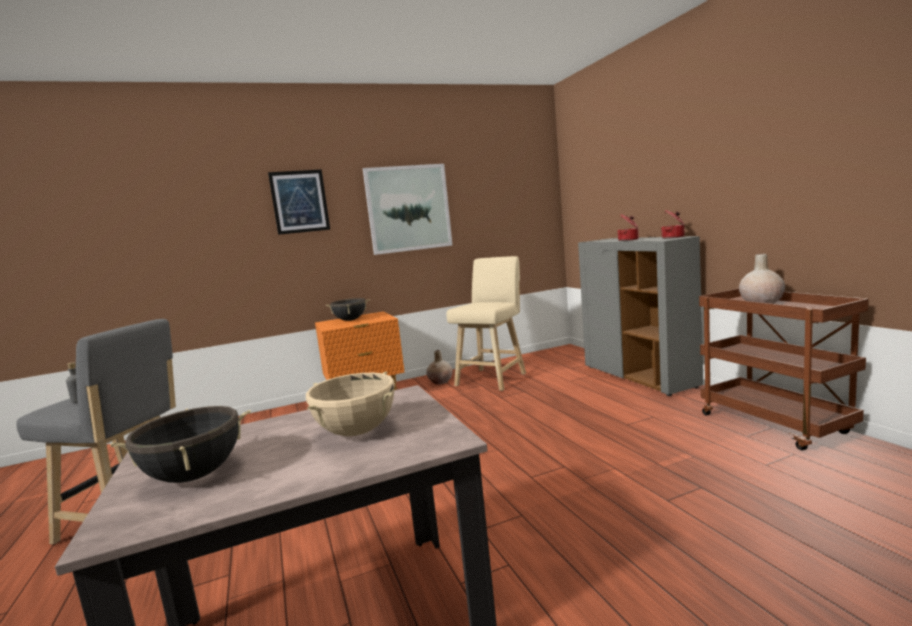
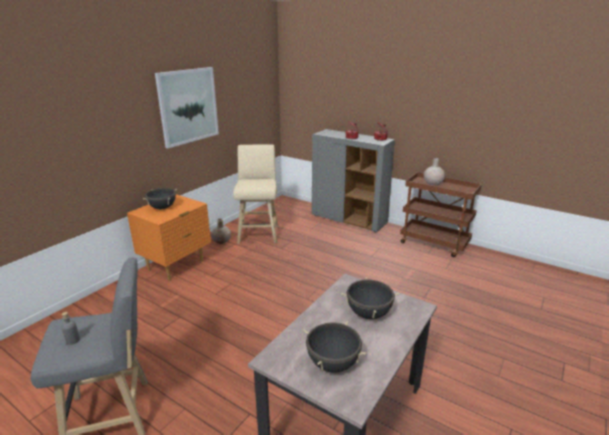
camera: 35 degrees left, 15 degrees up
picture [268,169,330,235] -> none
beige cooking pot [306,371,395,436] -> black cooking pot [341,277,400,319]

